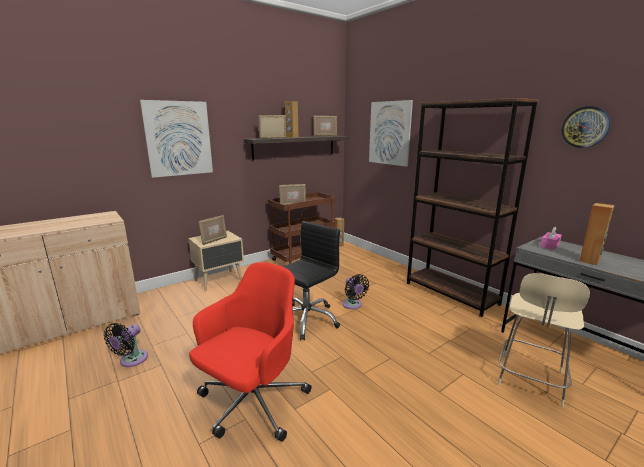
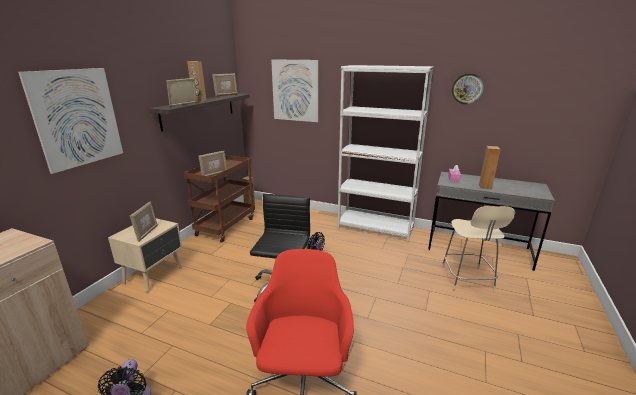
camera: 30 degrees left, 5 degrees up
brown bookcase [407,98,539,317] -> white bookcase [337,65,434,242]

